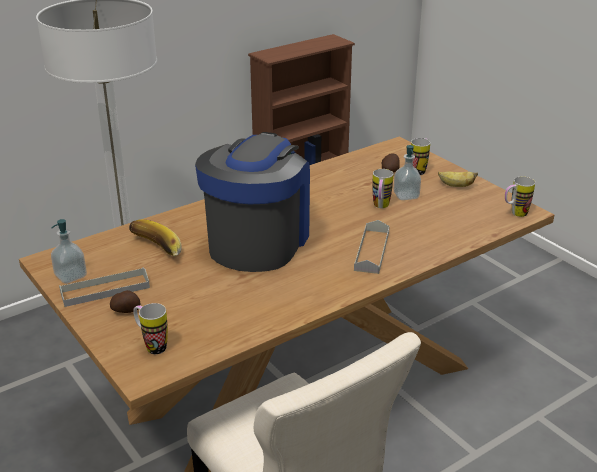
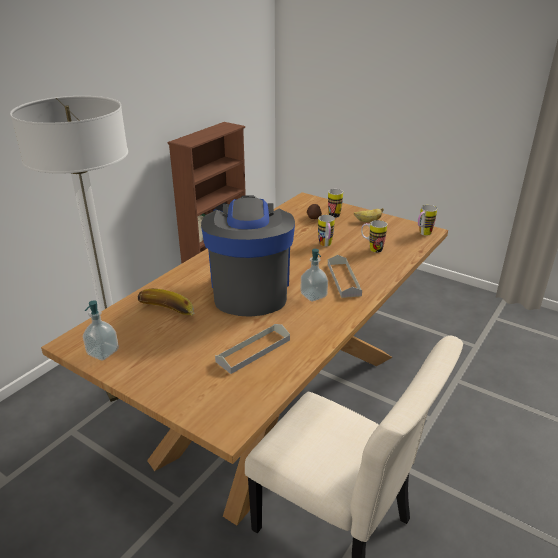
camera: 20 degrees left, 0 degrees up
grey tray [59,267,150,307] -> grey tray moved to [215,324,290,374]
potato [110,290,140,313] -> none
mug [133,303,168,354] -> mug moved to [361,220,387,253]
soap dispenser [393,145,421,200] -> soap dispenser moved to [300,249,328,302]

